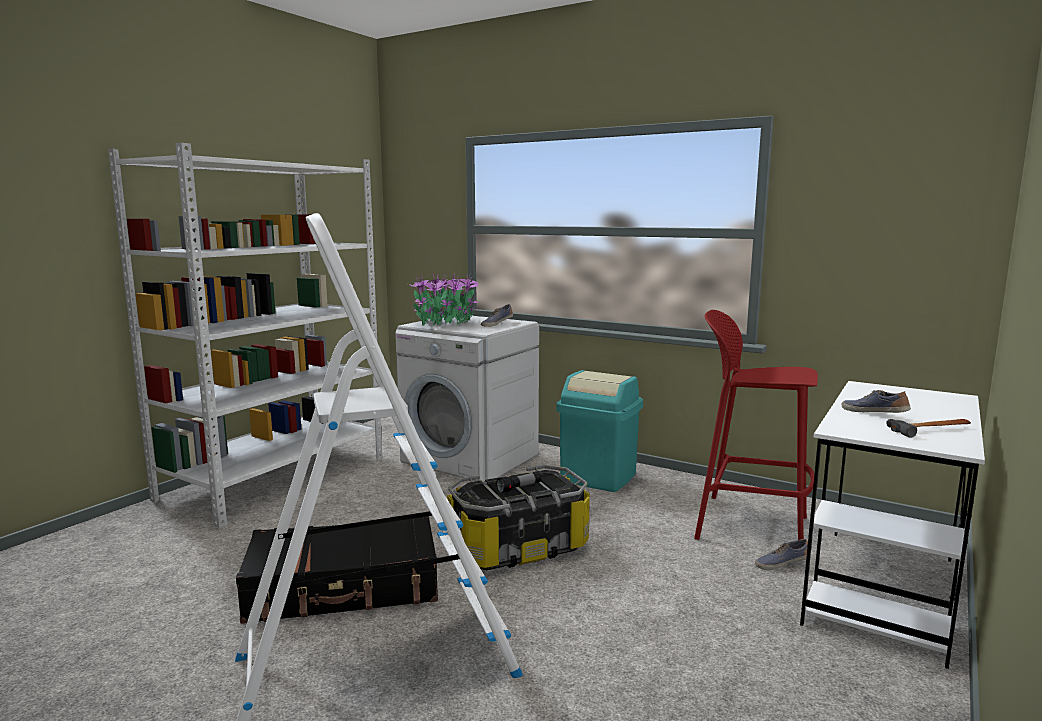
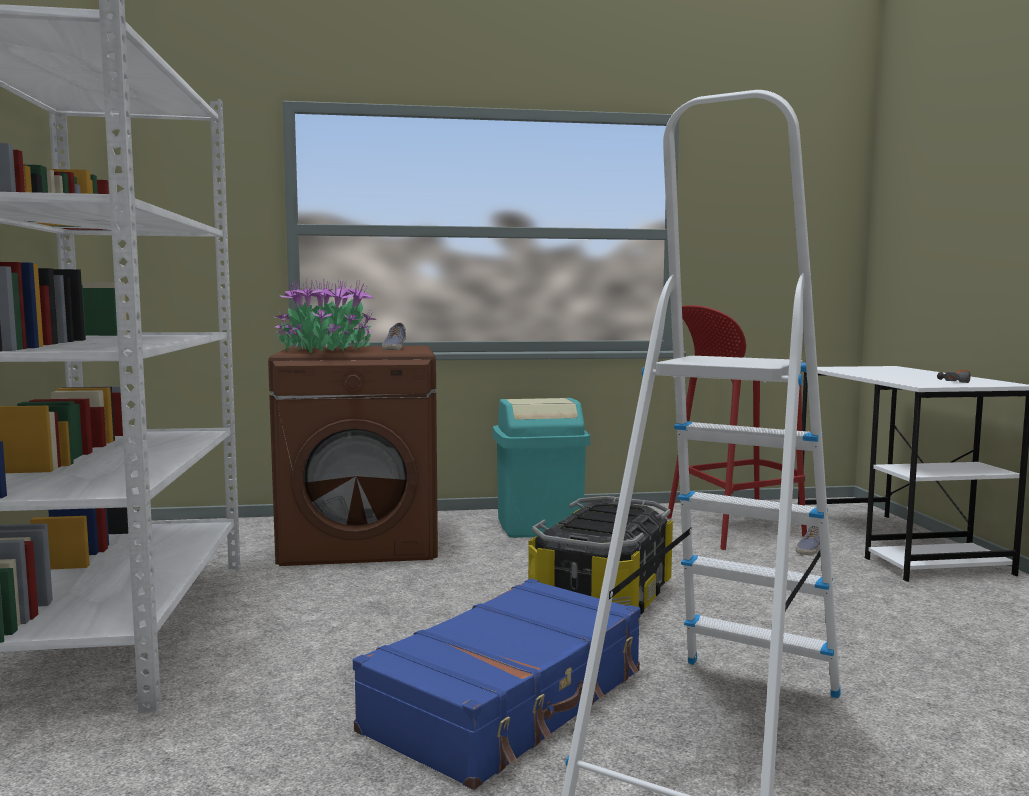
camera: 40 degrees left, 5 degrees down
black suitcase [236,516,438,624] -> blue suitcase [353,579,641,790]
white washing machine [395,316,539,482] -> brown washing machine [268,346,438,566]
flashlight [496,472,541,493] -> none
shoe [842,390,911,413] -> none

